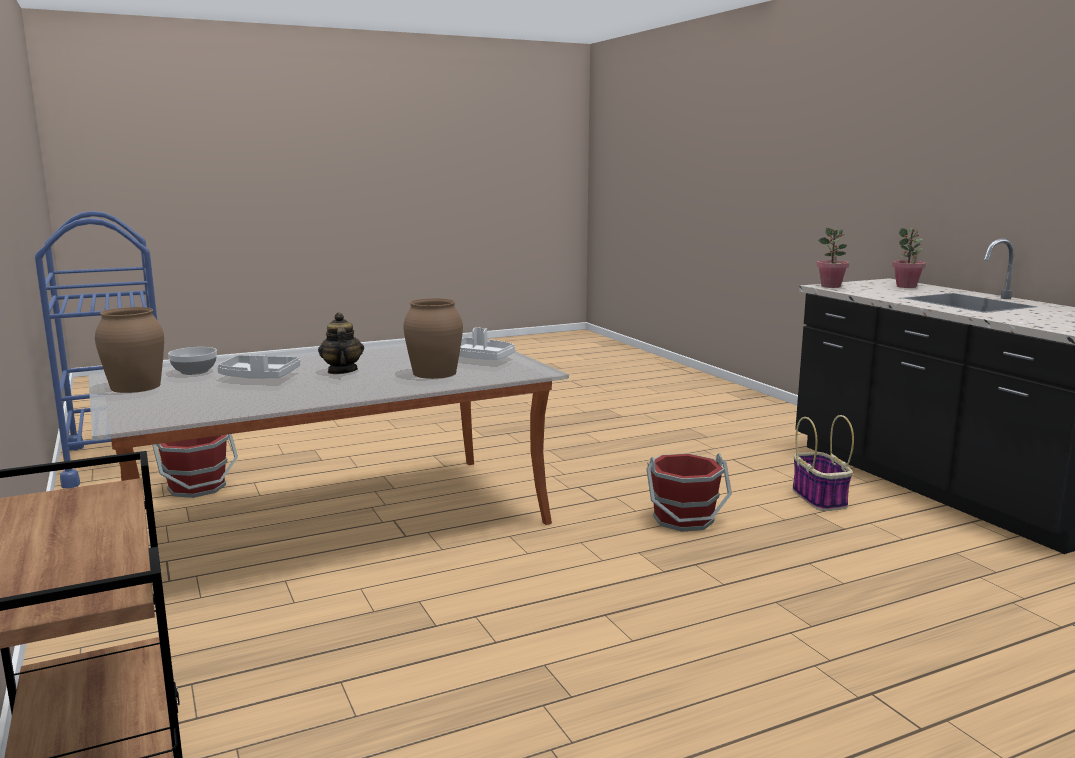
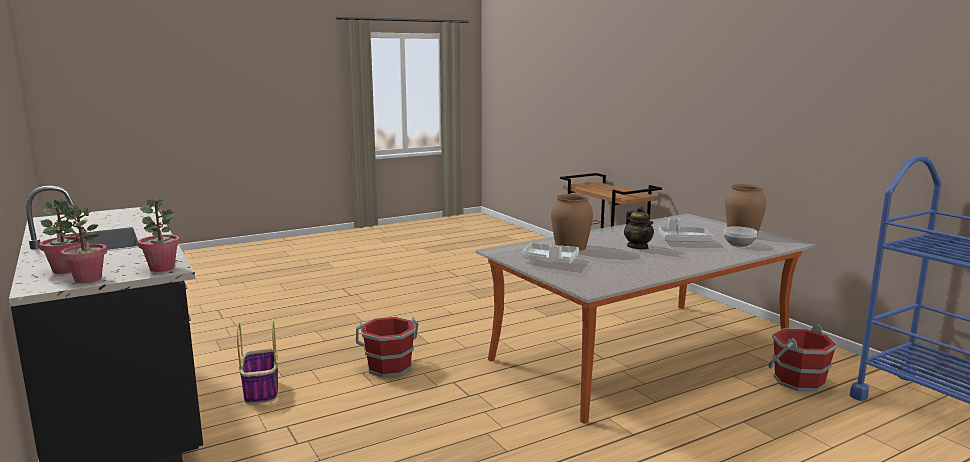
camera: 175 degrees right, 0 degrees up
none -> potted plant [56,205,107,283]

